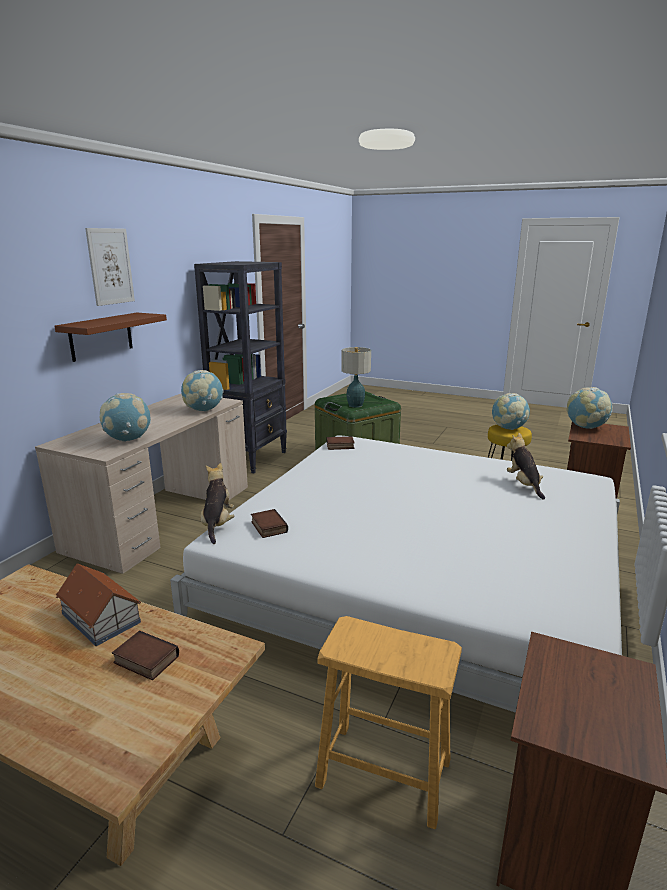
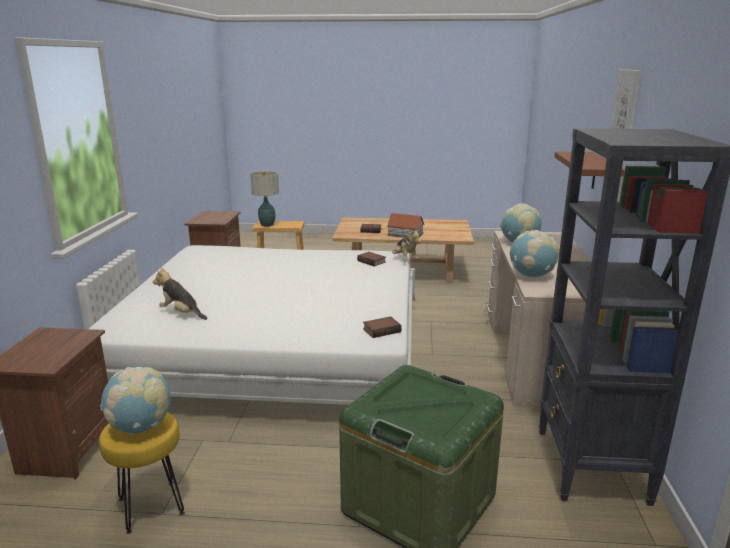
camera: 160 degrees right, 0 degrees up
table lamp [341,347,371,408] -> table lamp moved to [250,171,279,227]
plush toy [507,433,545,500] -> plush toy turned 150 degrees clockwise [153,267,208,320]
globe [567,387,613,429] -> none

